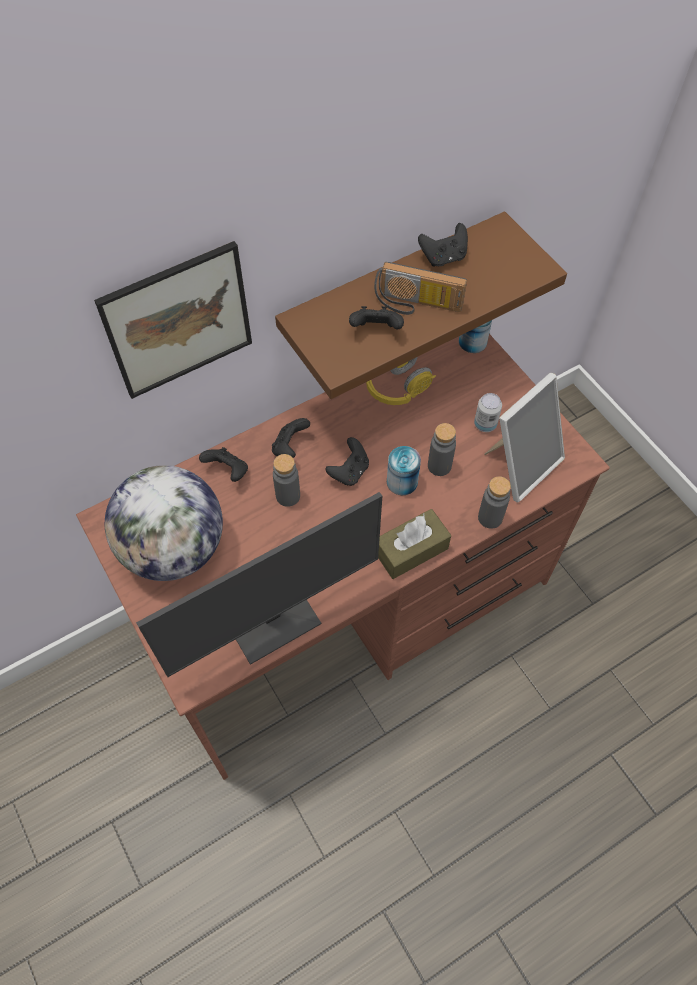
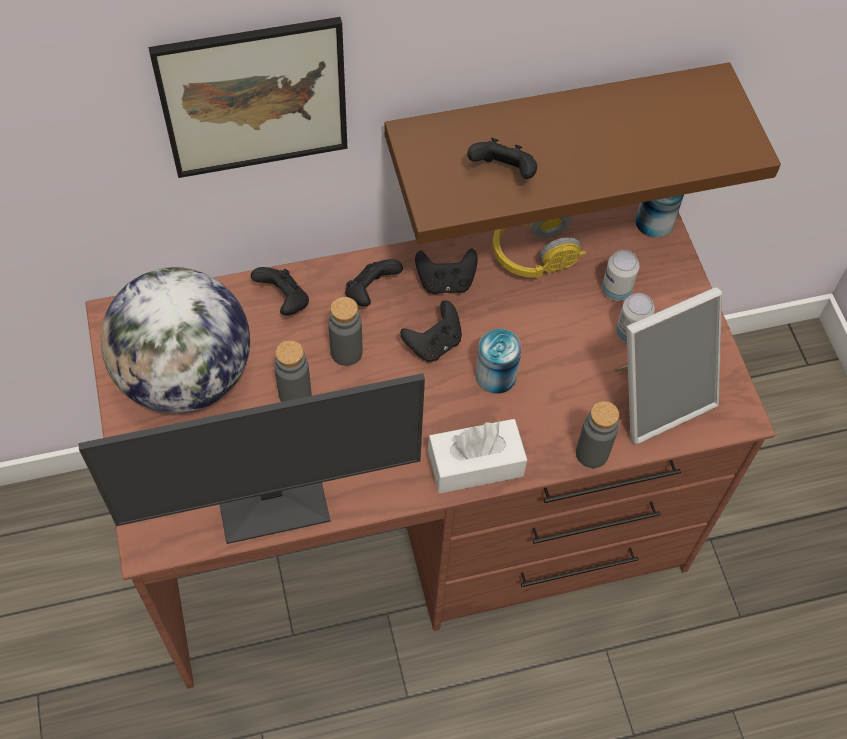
camera: 15 degrees right, 0 degrees up
radio [374,262,467,315] -> none
brown tissue box [378,509,451,579] -> white tissue box [428,419,527,494]
black game controller [418,223,468,267] -> black game controller moved to [415,248,478,294]
grey bottle [428,423,456,476] -> grey bottle moved to [275,340,311,402]
none -> can [602,250,639,301]

